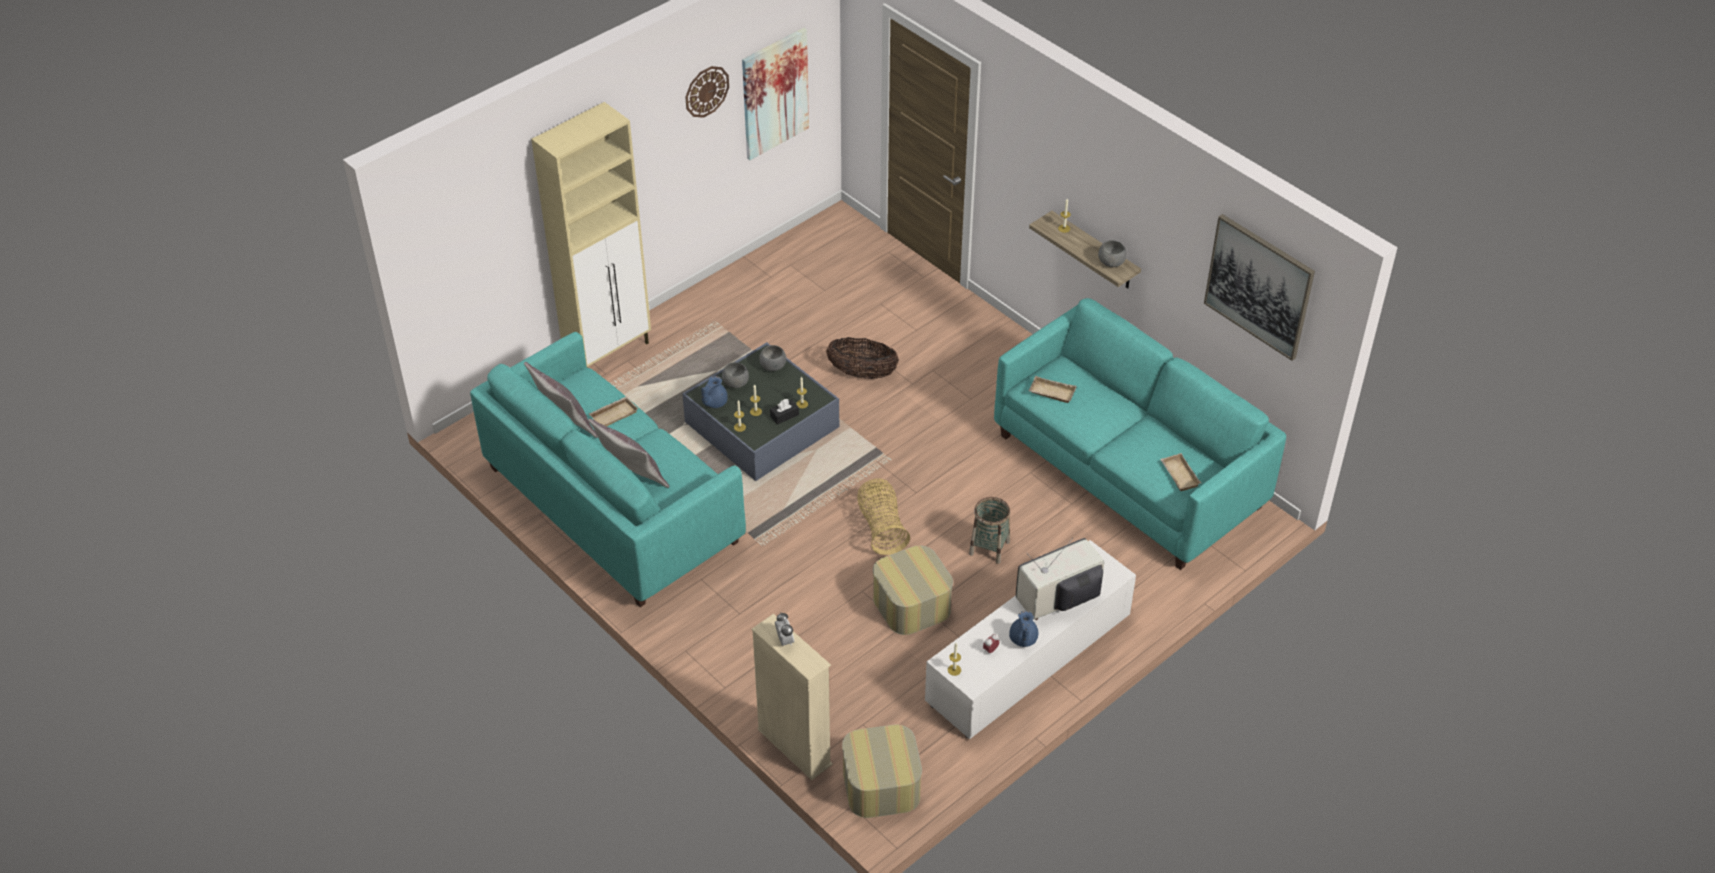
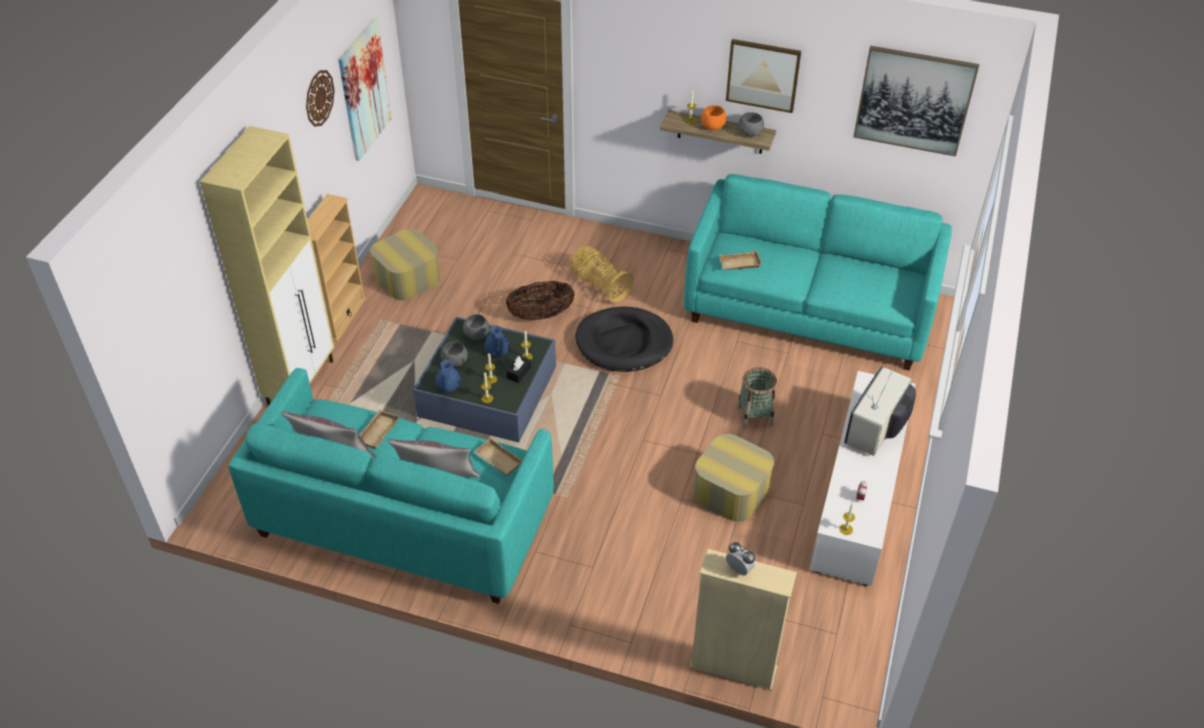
camera: 30 degrees left, 0 degrees up
ottoman [842,725,922,818] -> ottoman moved to [370,229,440,301]
basket [857,478,910,555] -> basket moved to [570,246,634,302]
blue teapot [1009,611,1038,647] -> blue teapot moved to [485,326,509,357]
beige tray [1160,453,1201,491] -> beige tray moved to [474,438,523,476]
none -> beige bookcase [307,194,366,342]
none -> black dog bed [575,306,673,372]
none -> orange bowl [701,105,727,130]
none -> picture [726,39,801,113]

